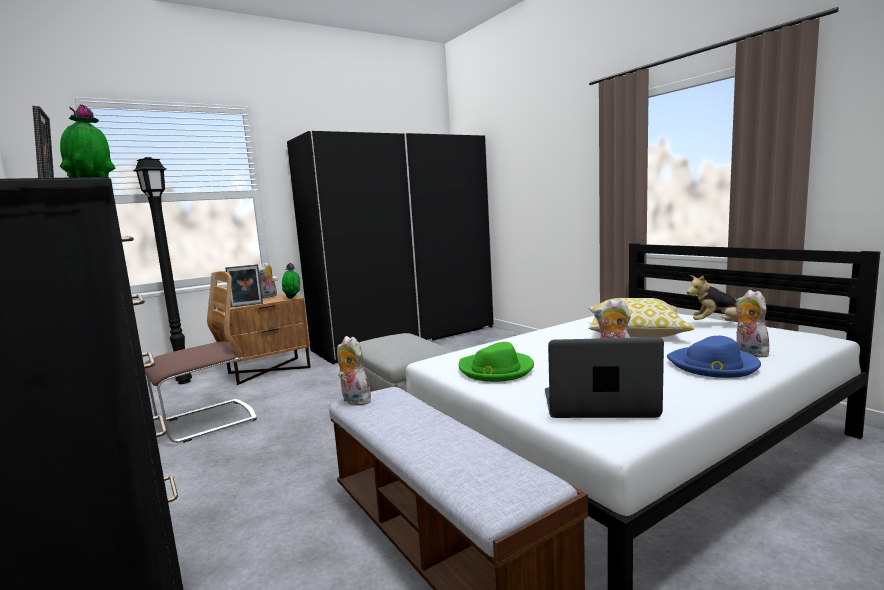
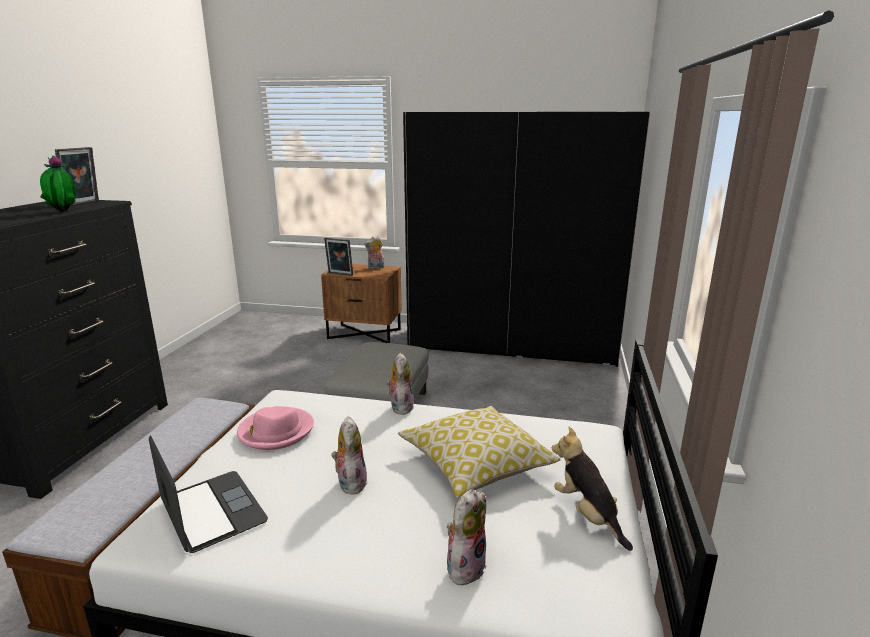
camera: 45 degrees right, 10 degrees up
black floor lamp [133,157,192,384] -> none
chair [144,271,257,443] -> none
potted plant [281,263,300,299] -> none
plush toy [337,336,371,406] -> plush toy moved to [386,352,414,415]
green hat [459,342,534,382] -> pink hat [237,406,314,450]
blue hat [667,336,761,378] -> none

